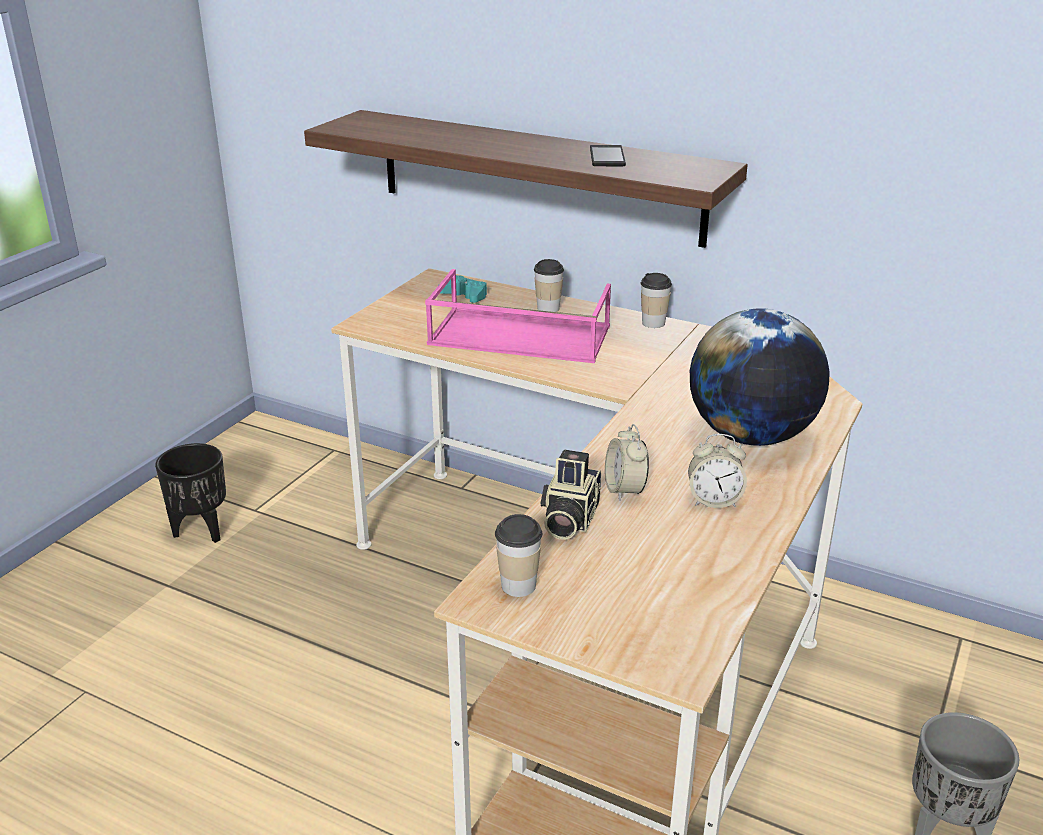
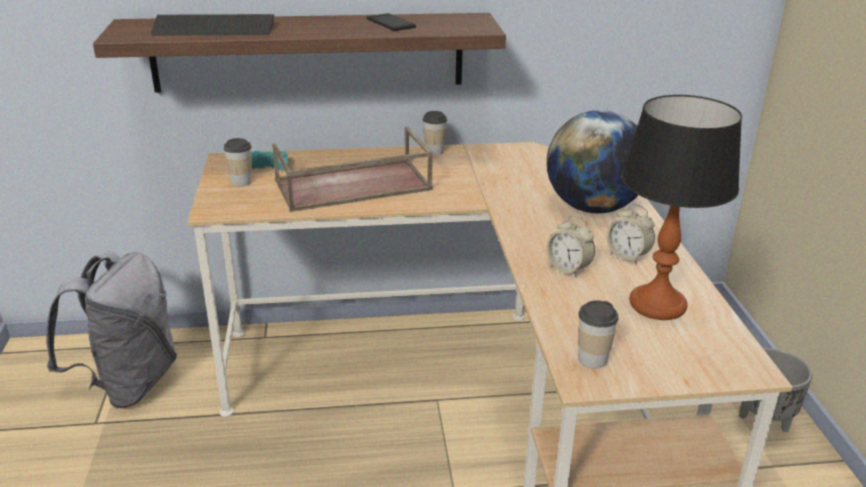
camera: 35 degrees left, 0 degrees up
black planter [155,443,226,543] -> none
pink tray [425,269,611,363] -> brown tray [272,126,433,212]
cup [534,259,564,312] -> cup moved to [224,138,252,186]
camera [540,450,601,540] -> none
alarm clock [688,434,747,508] -> alarm clock turned 75 degrees clockwise [607,204,655,264]
none -> grey backpack [46,251,177,409]
none -> keyboard [151,14,274,36]
none -> table lamp [622,95,742,320]

